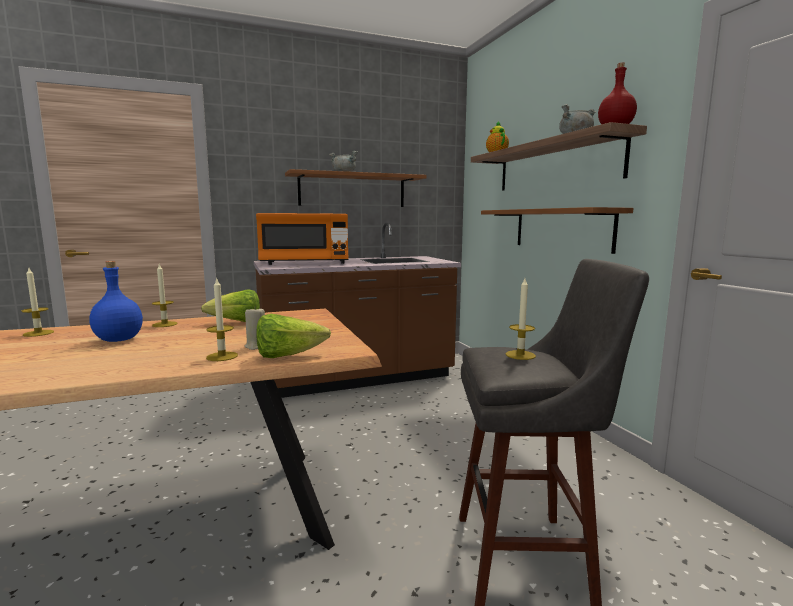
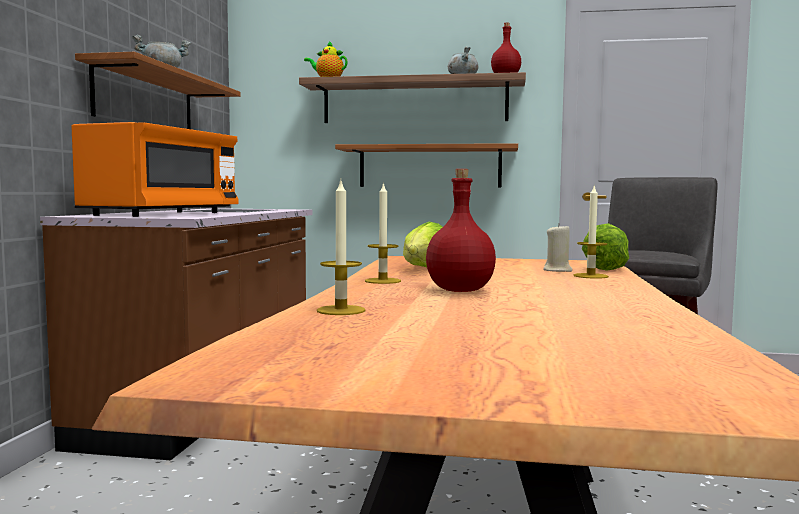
camera: 60 degrees left, 5 degrees down
blue bottle [89,261,143,342] -> red bottle [426,169,496,292]
candle [506,278,536,360] -> none

